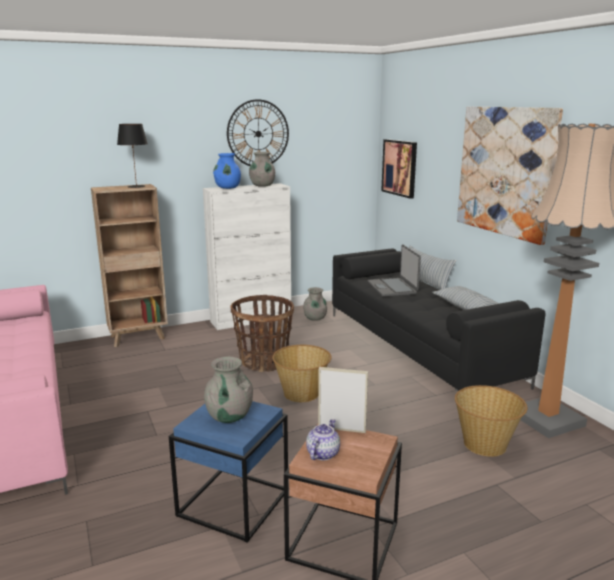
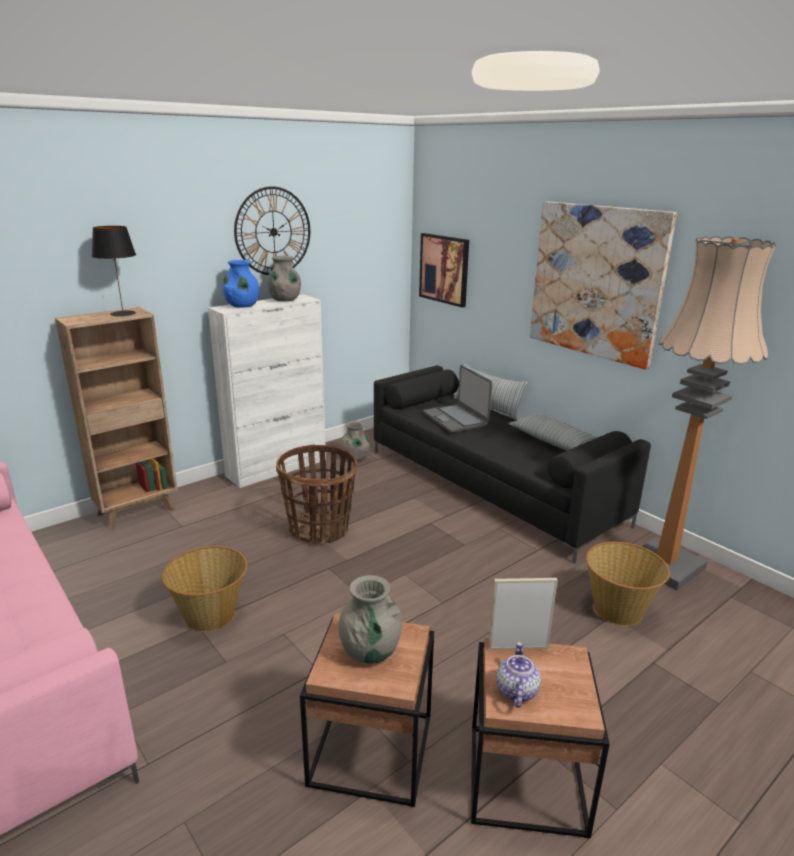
camera: 15 degrees left, 5 degrees up
blue side table [169,401,288,543] -> brown side table [300,613,434,807]
basket [272,345,332,402] -> basket moved to [162,546,248,632]

